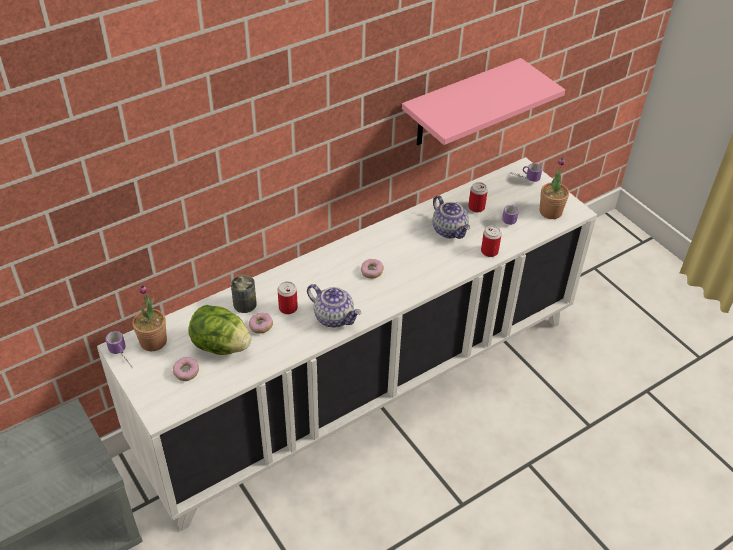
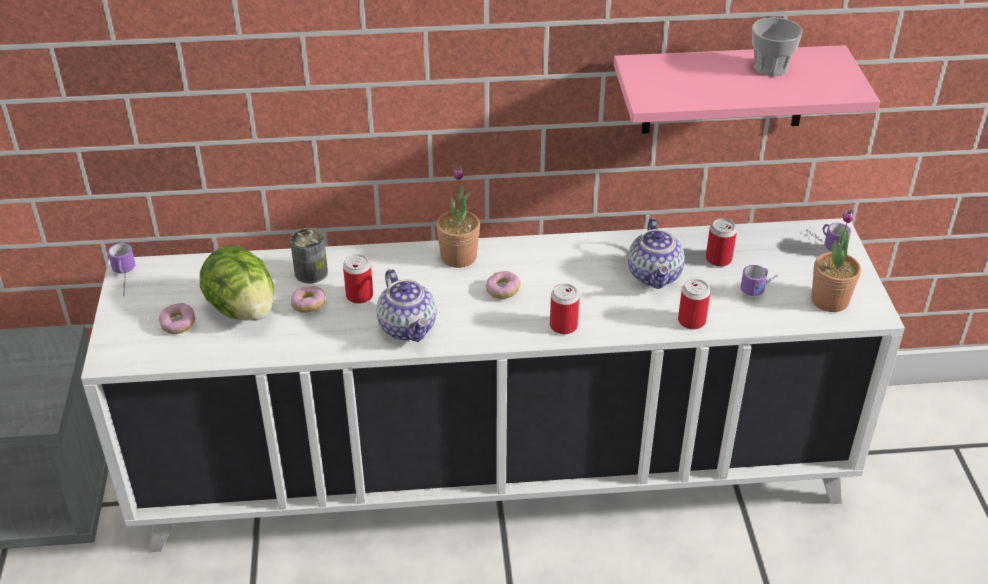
camera: 30 degrees right, 5 degrees down
potted plant [132,284,167,351] -> potted plant moved to [436,167,480,268]
none -> can [550,284,580,334]
none -> cup [752,17,803,77]

